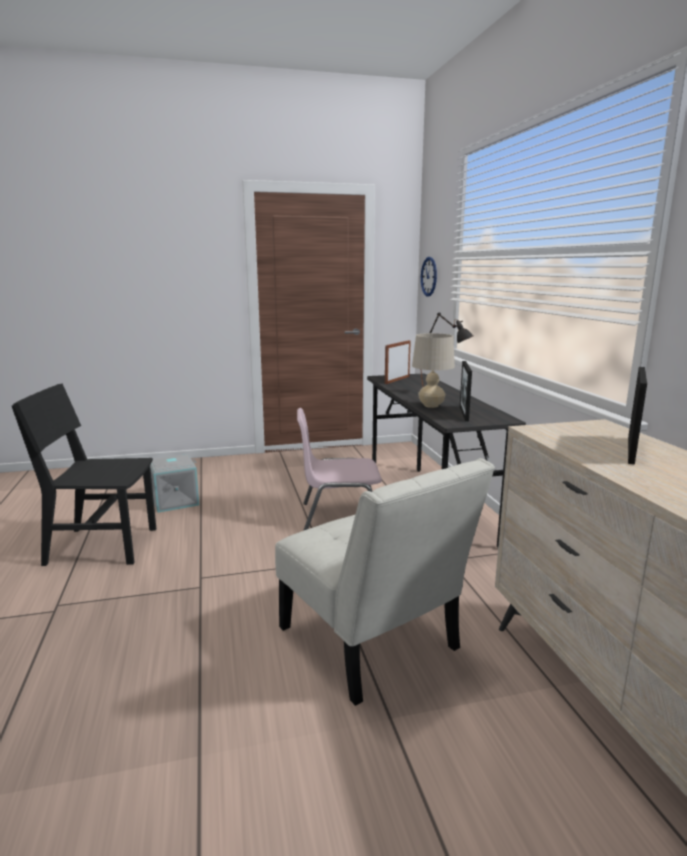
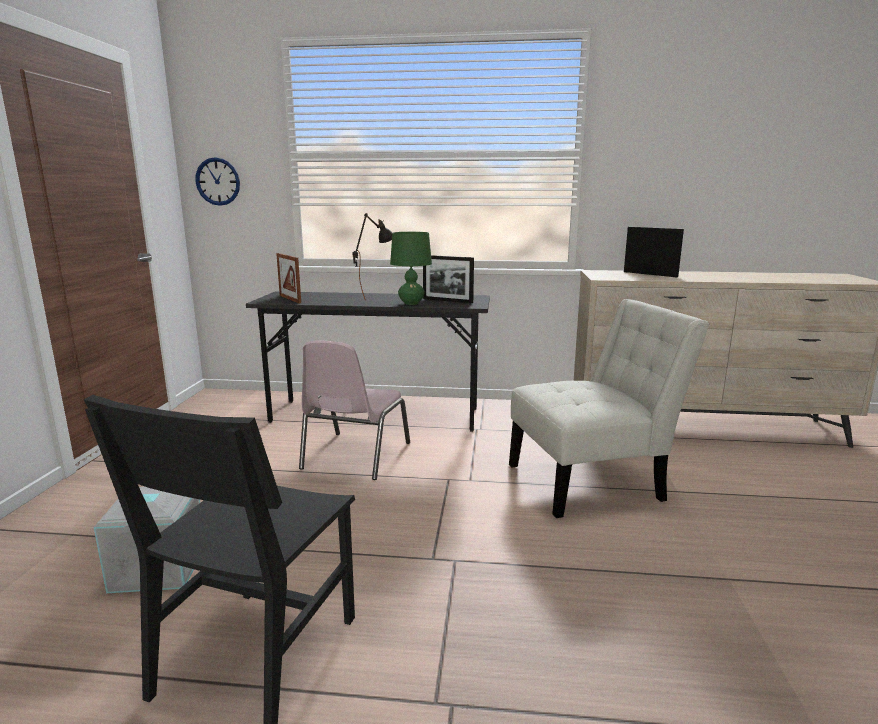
camera: 70 degrees left, 0 degrees up
beige table lamp [412,333,455,408] -> green table lamp [390,232,432,305]

